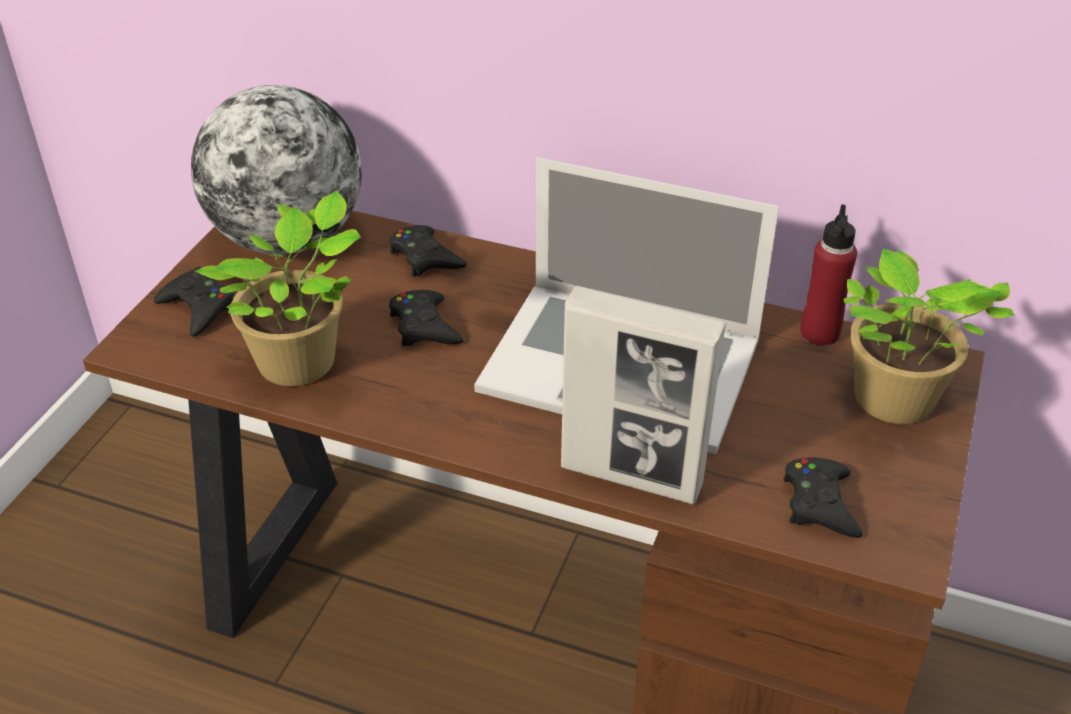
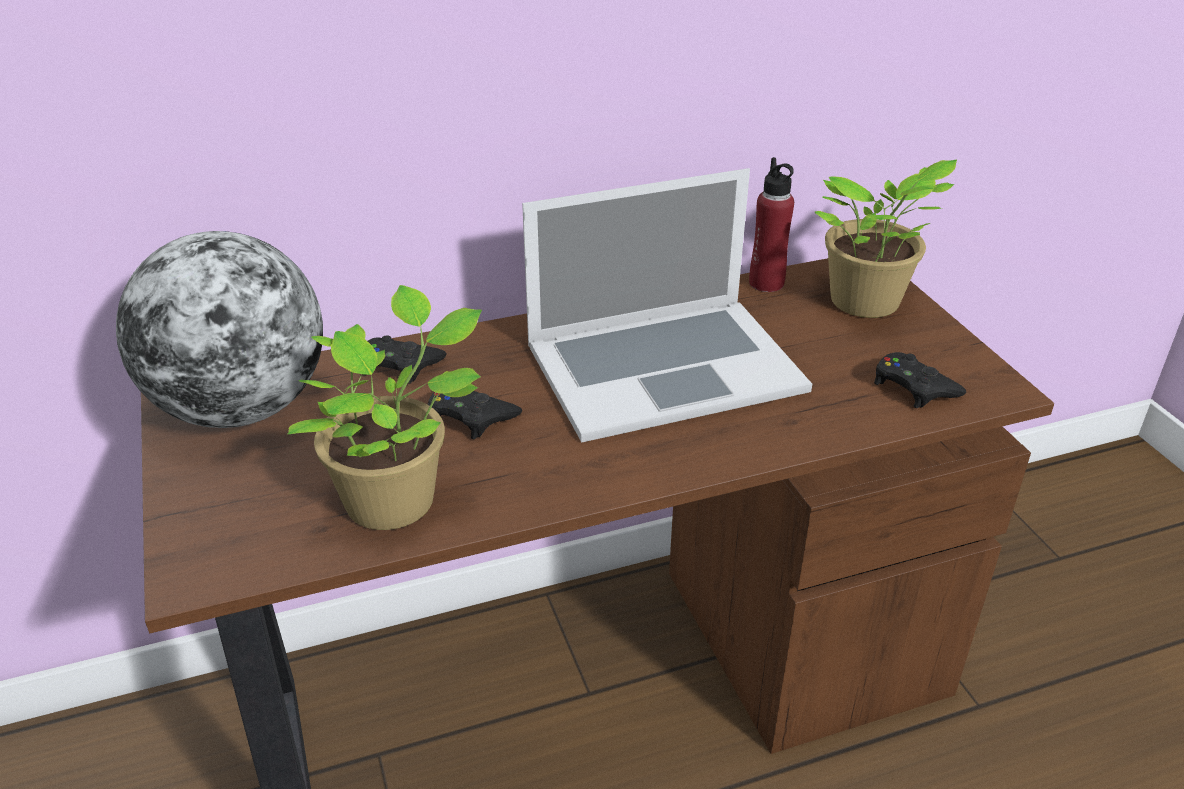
camera: 40 degrees left, 5 degrees down
black game controller [154,267,234,337] -> none
picture frame [561,286,726,504] -> none

